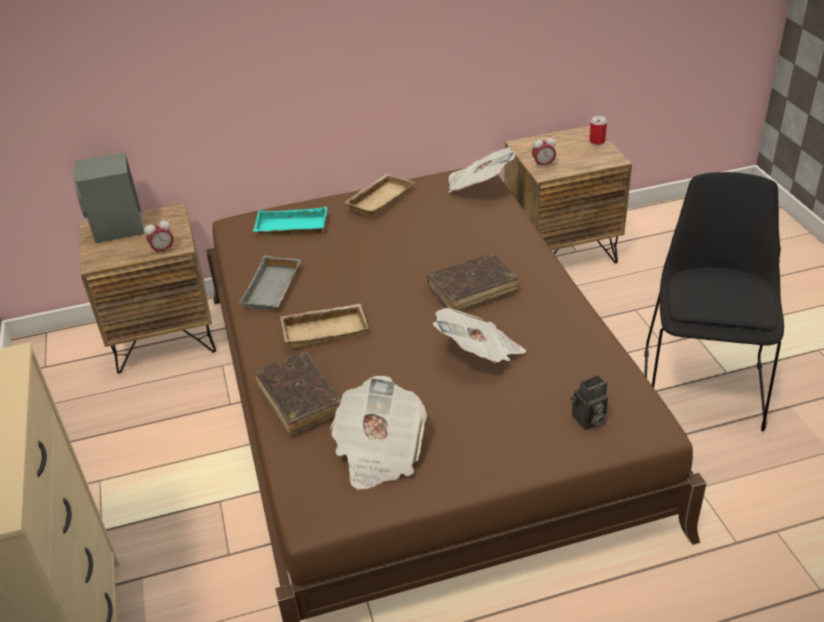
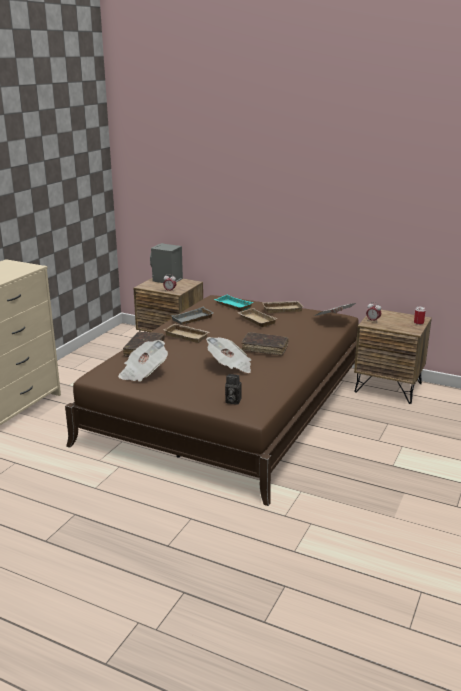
camera: 40 degrees right, 15 degrees down
black chair [644,172,784,432] -> none
none -> beige tray [238,308,277,327]

